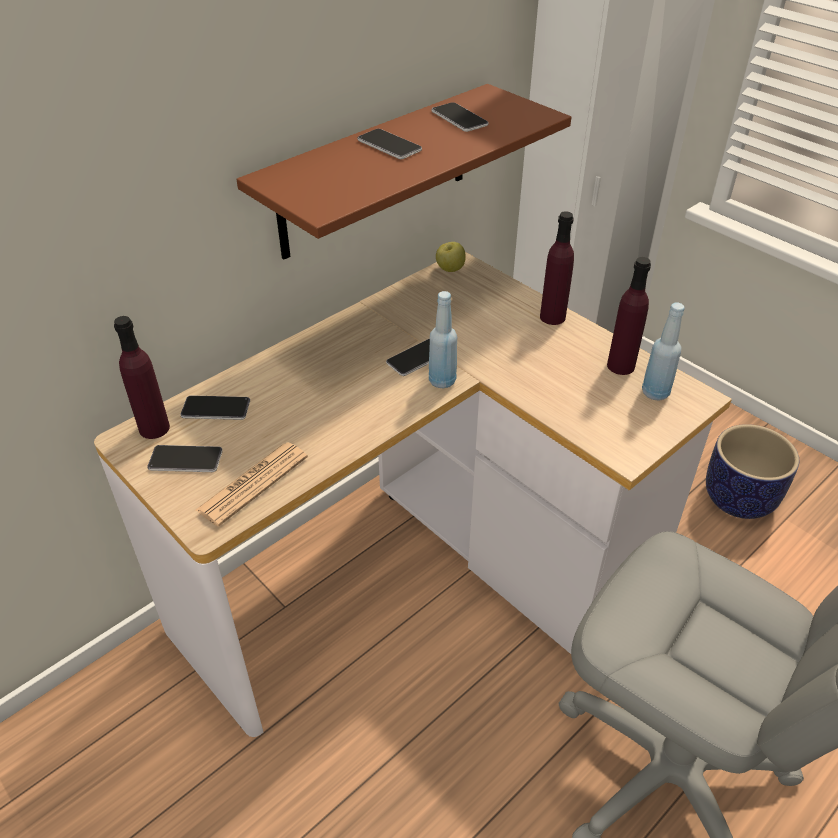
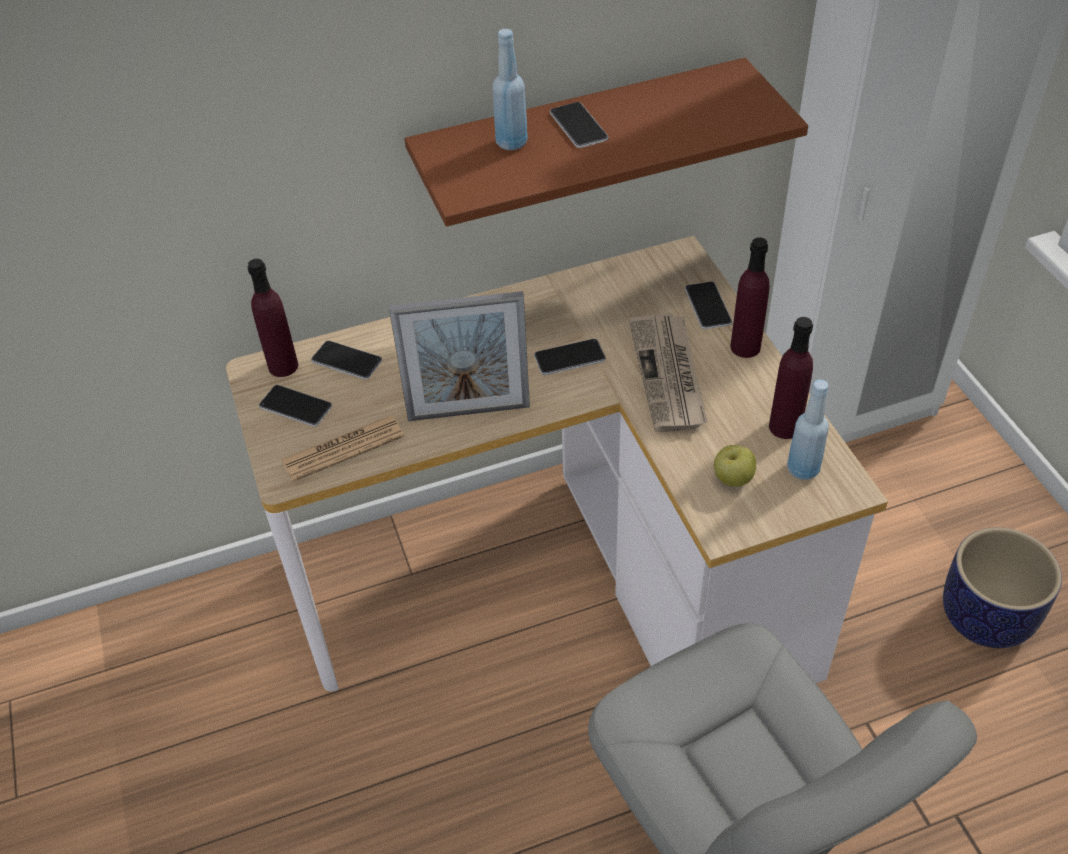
camera: 25 degrees right, 5 degrees up
blue bottle [429,291,457,388] -> blue bottle moved to [493,29,528,150]
phone [431,102,489,132] -> phone moved to [685,282,732,329]
apple [436,242,466,272] -> apple moved to [714,445,756,486]
none -> picture frame [389,291,530,421]
none -> newspaper [629,313,708,432]

